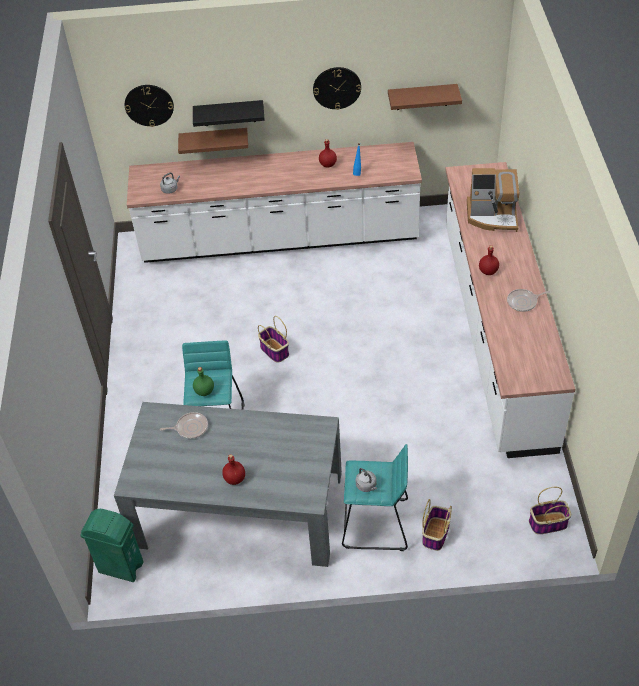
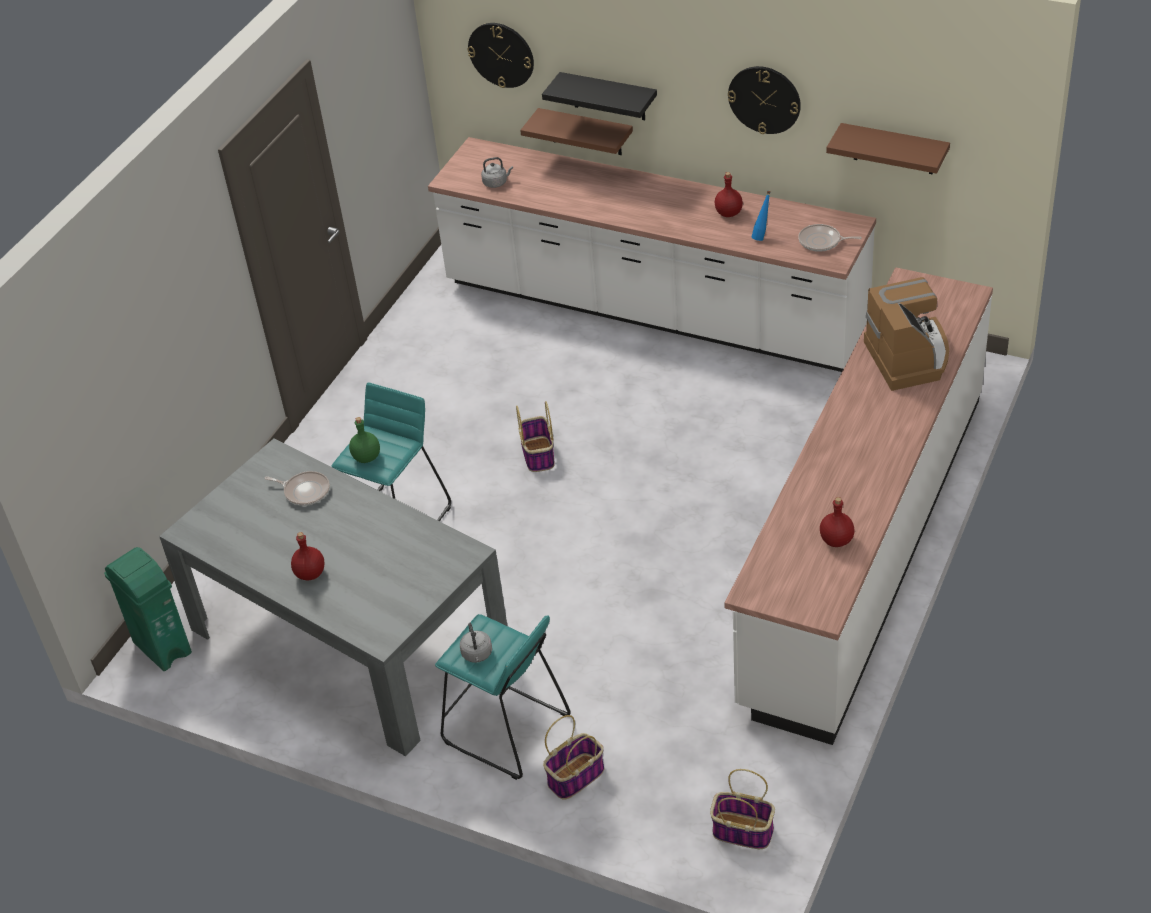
camera: 30 degrees right, 5 degrees down
coffee machine [467,168,519,232] -> coffee machine turned 135 degrees counterclockwise [864,277,949,391]
red bottle [479,245,499,275] -> red bottle moved to [820,497,854,547]
frying pan [507,289,550,312] -> frying pan moved to [798,224,862,252]

